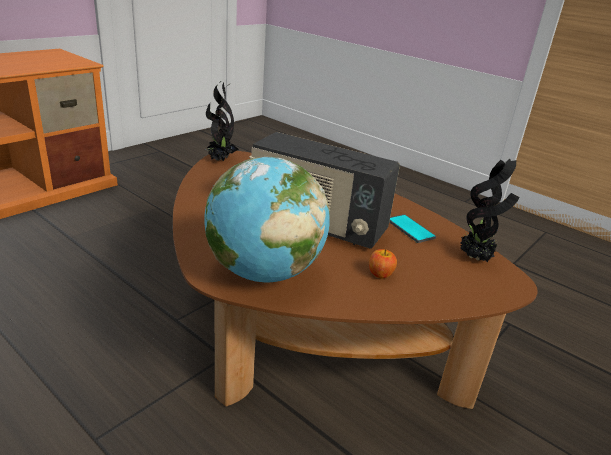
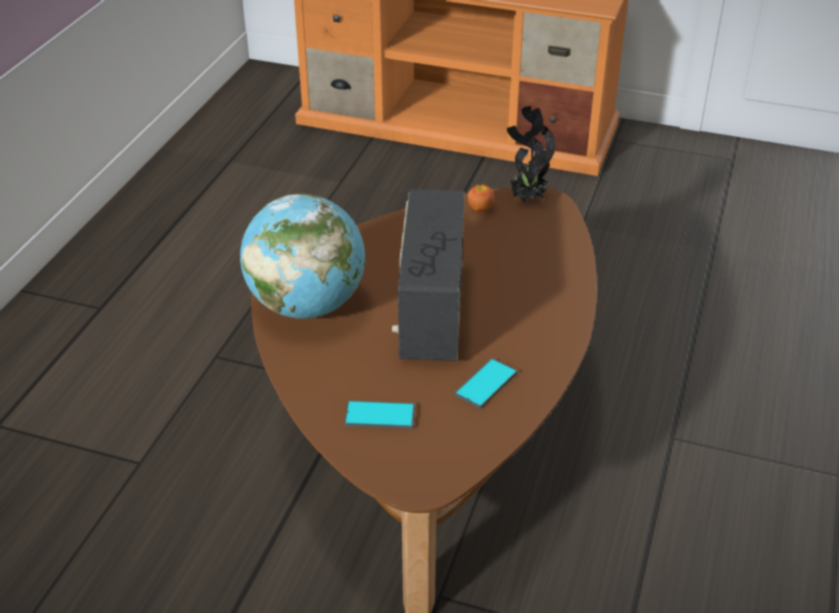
camera: 70 degrees right, 10 degrees up
apple [369,249,397,279] -> apple moved to [468,184,494,211]
potted plant [460,159,520,262] -> none
none -> phone [345,401,416,429]

